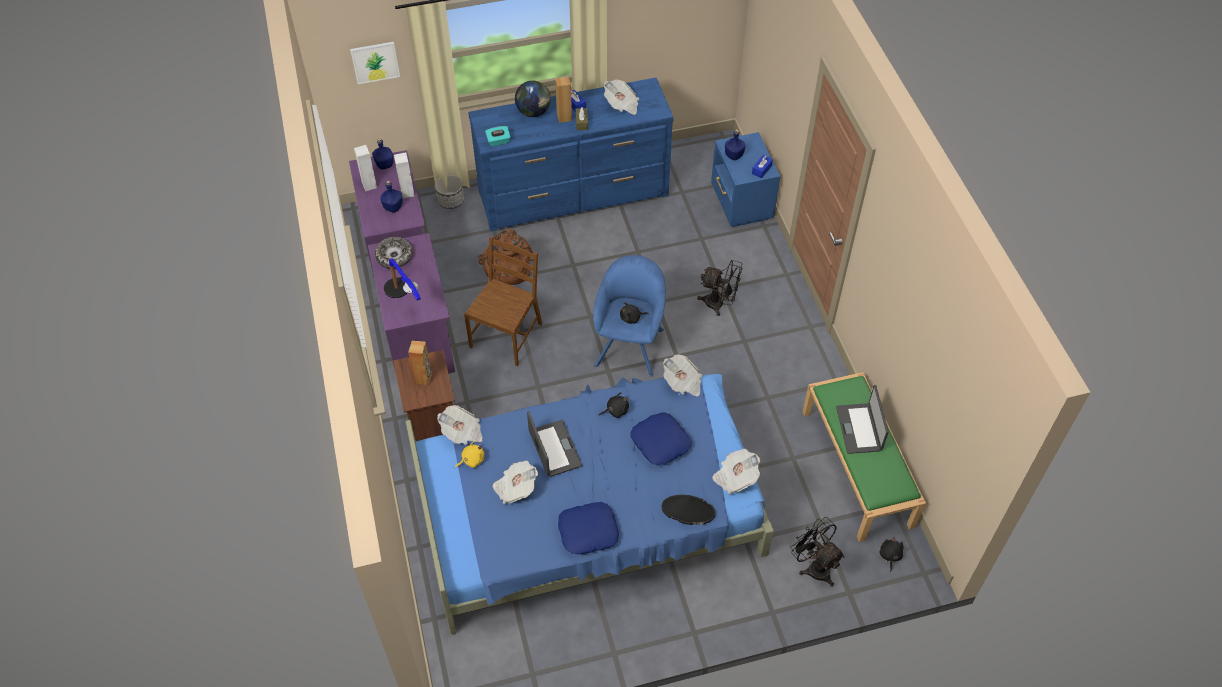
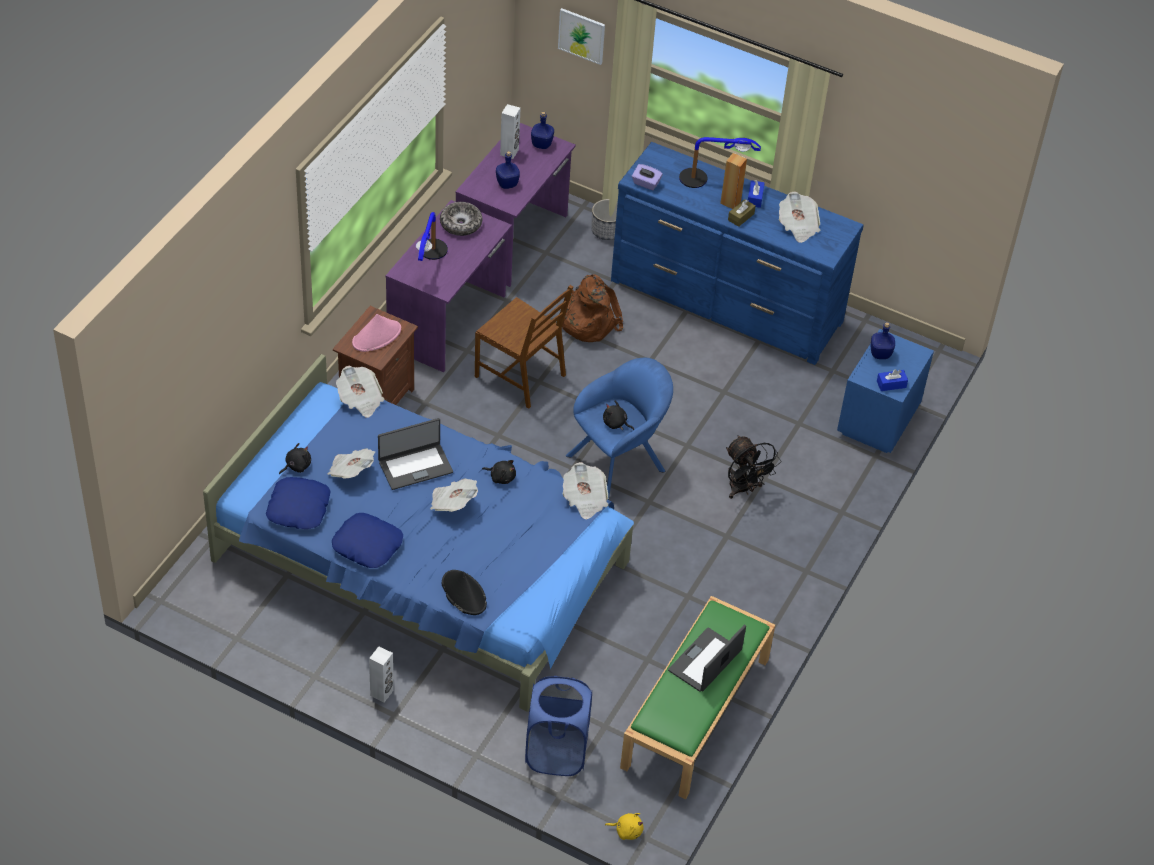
camera: 40 degrees right, 5 degrees down
white speaker [394,152,415,198] -> white speaker moved to [369,646,394,703]
brown speaker [408,341,432,385] -> pink hat [352,314,401,352]
yellow plush toy [455,441,485,468] -> yellow plush toy moved to [605,813,644,840]
brown chair [464,236,543,366] -> brown chair turned 60 degrees clockwise [475,285,573,409]
turquoise tissue box [485,126,511,147] -> purple tissue box [632,164,663,190]
globe [515,81,551,117] -> table lamp [679,137,761,188]
laptop [527,411,582,477] -> laptop turned 45 degrees clockwise [378,418,453,490]
blue pillow [630,412,692,466] -> blue pillow moved to [266,477,331,529]
newspaper [713,449,761,495] -> newspaper moved to [430,479,478,512]
black fan [790,517,845,587] -> blue laundry basket [525,676,592,776]
black plush toy [880,537,904,572] -> black plush toy moved to [279,443,311,474]

